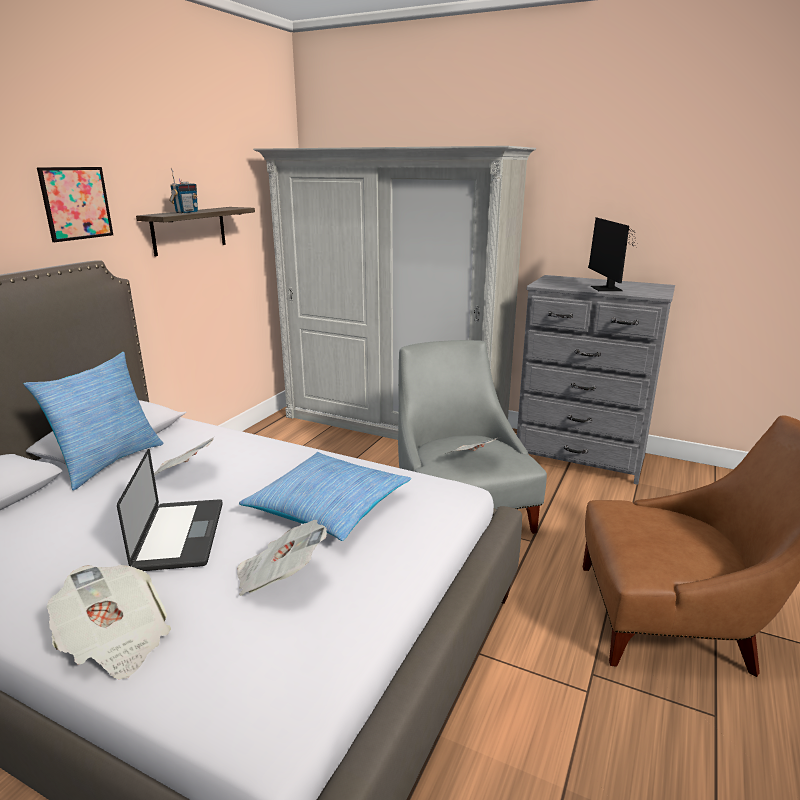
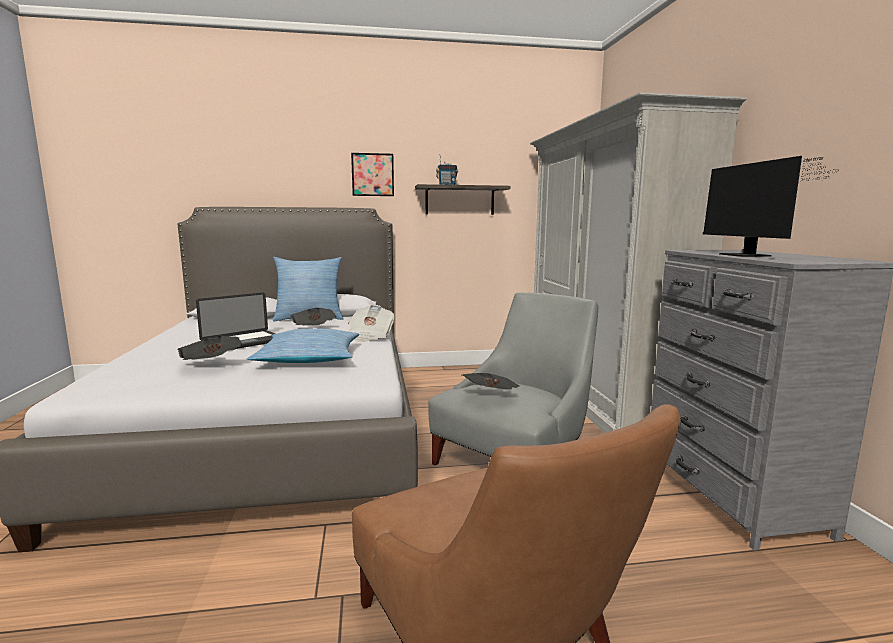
camera: 55 degrees right, 10 degrees down
newspaper [47,565,171,679] -> newspaper moved to [348,305,395,342]
monitor [588,217,640,291] -> monitor turned 60 degrees counterclockwise [703,156,839,257]

